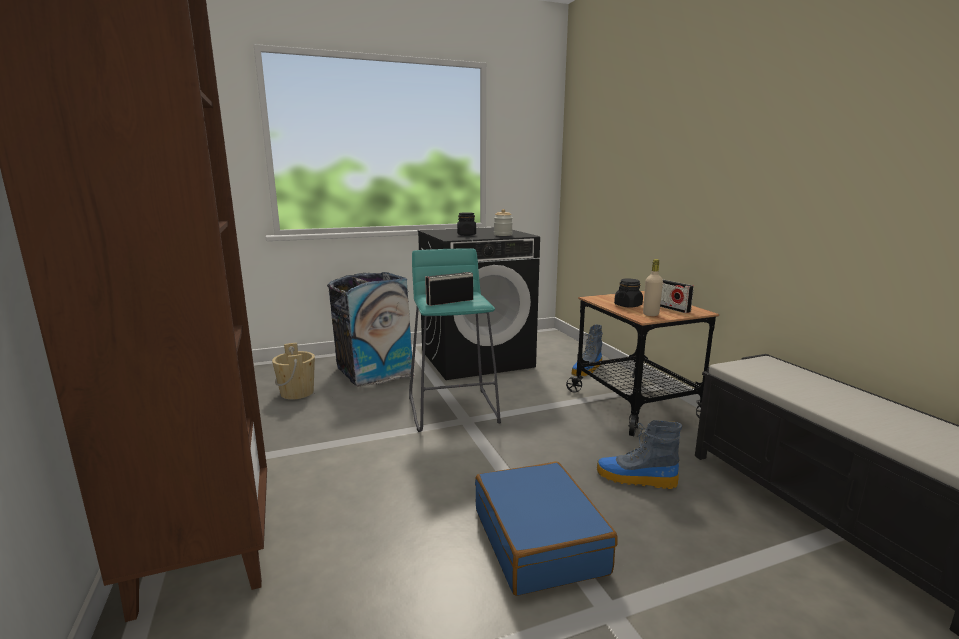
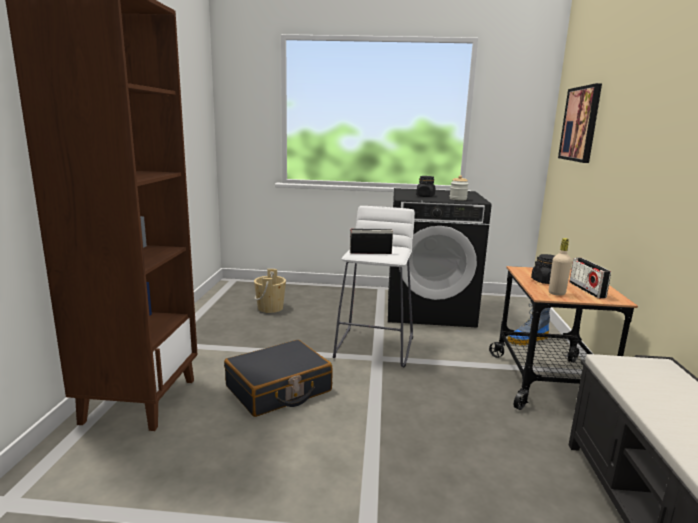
camera: 25 degrees right, 0 degrees up
trash can [327,272,415,387] -> none
turquoise stool [409,248,501,432] -> white stool [333,206,415,367]
blue suitcase [475,462,618,596] -> none
boot [597,420,682,489] -> none
none -> black suitcase [224,340,333,417]
none -> picture [558,83,602,163]

